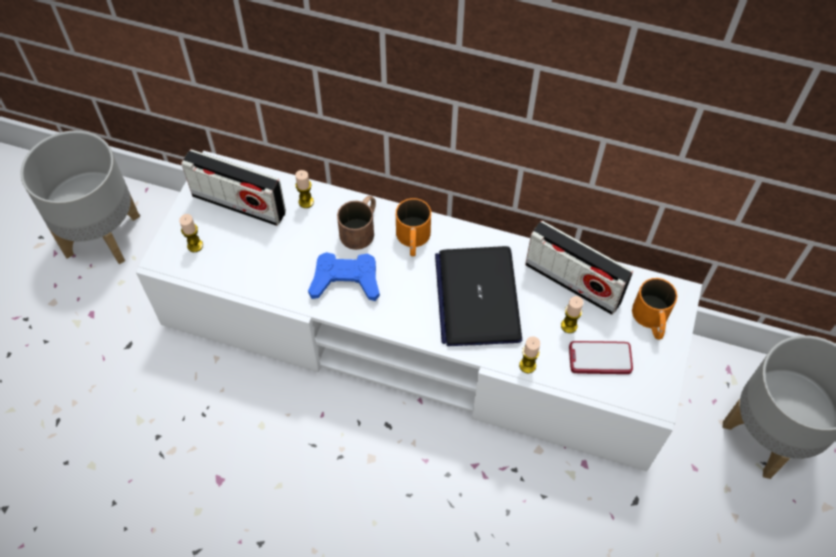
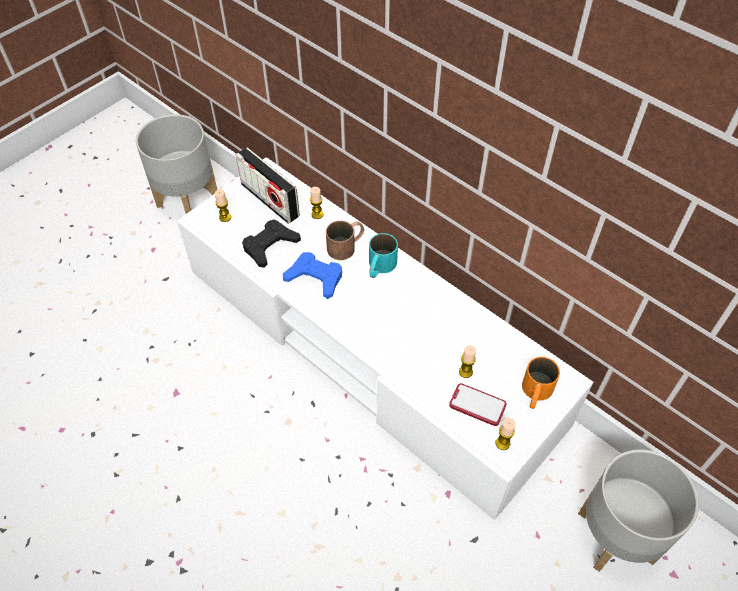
camera: 25 degrees right, 5 degrees down
orange mug [396,198,431,257] -> turquoise mug [369,233,398,278]
laptop [435,246,522,346] -> none
candle [519,336,540,373] -> candle moved to [495,418,516,450]
radio [525,221,633,315] -> none
none -> black game controller [242,219,301,268]

